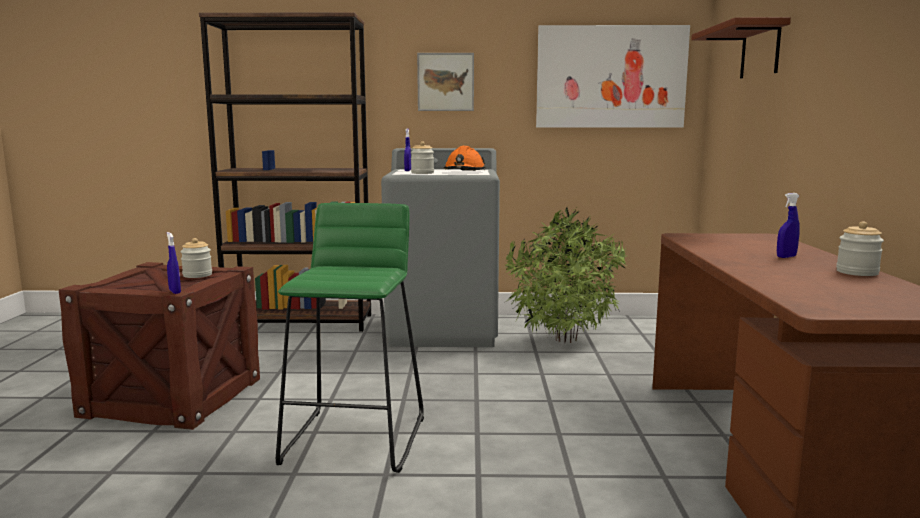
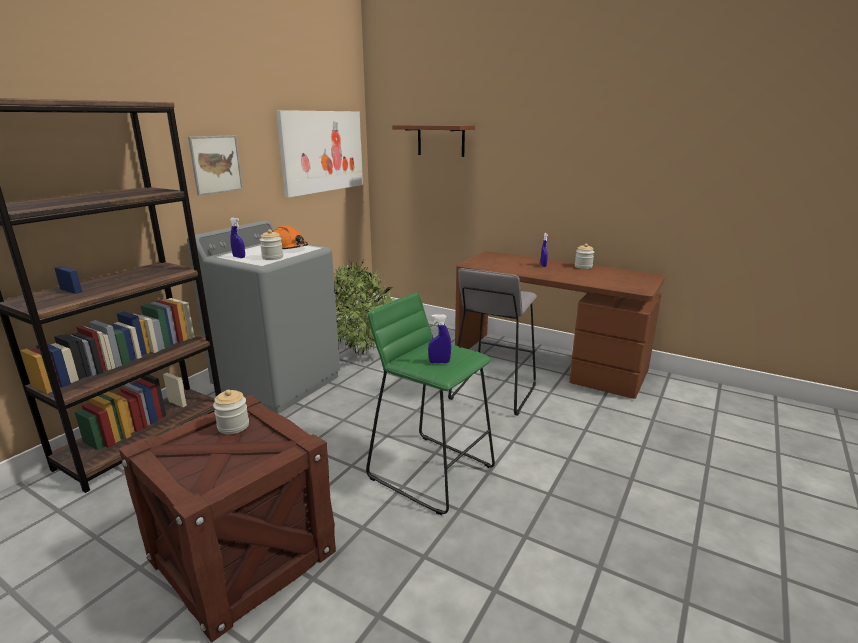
camera: 60 degrees left, 10 degrees up
blue spray bottle [167,232,181,294] -> blue spray bottle moved to [428,314,451,364]
none -> grey stool [448,268,537,416]

